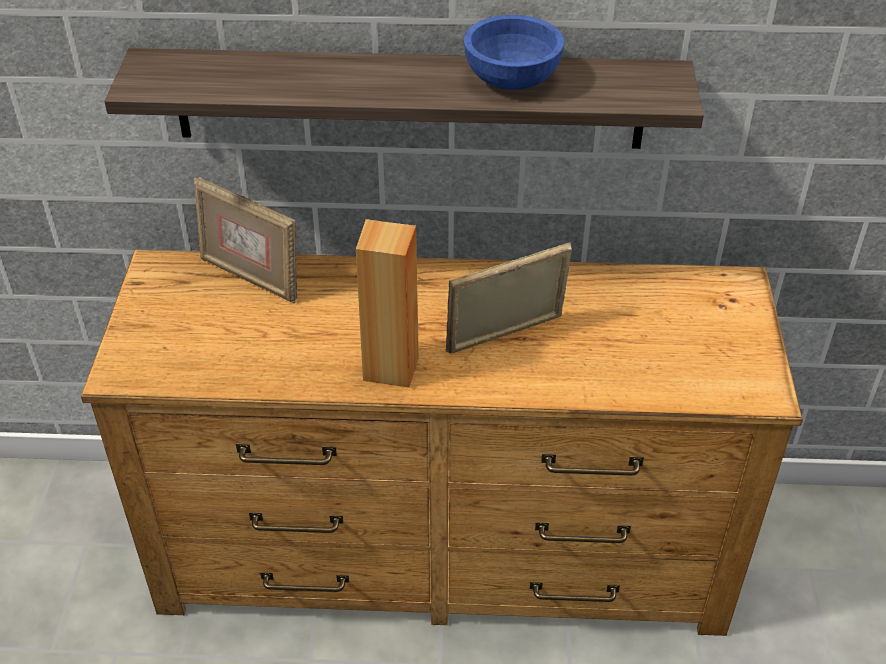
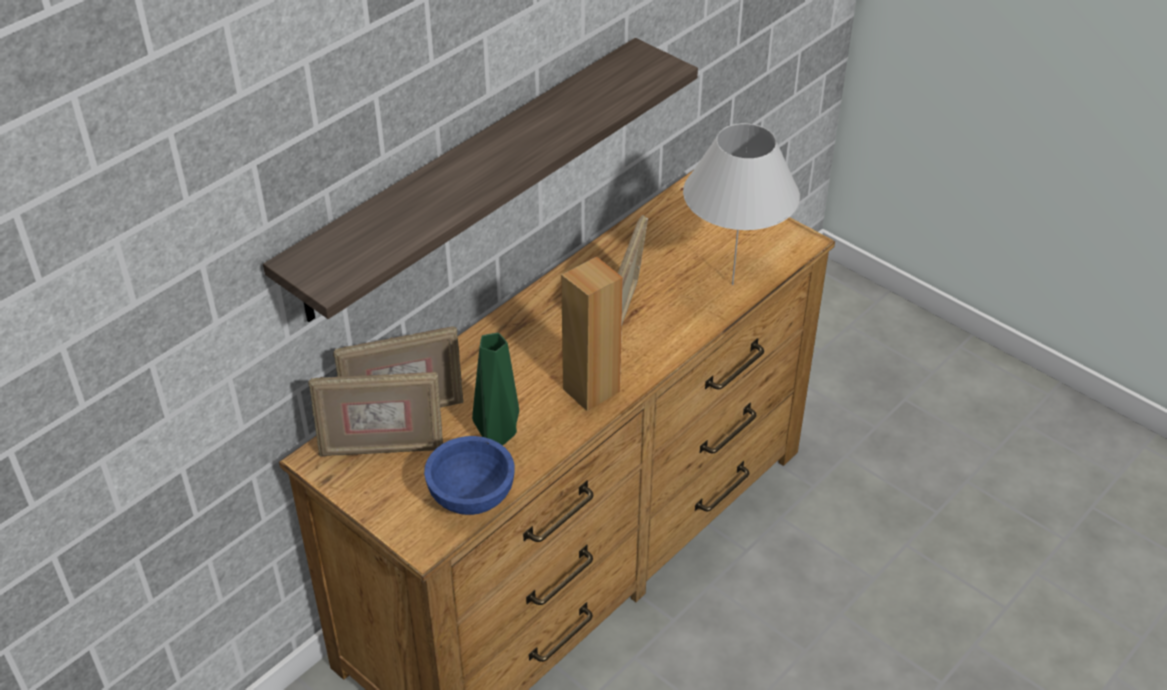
camera: 50 degrees left, 0 degrees up
blue bowl [464,15,564,90] -> blue bowl moved to [424,436,515,515]
none -> picture frame [308,372,443,457]
none -> green vase [472,333,519,445]
none -> white table lamp [683,123,800,285]

